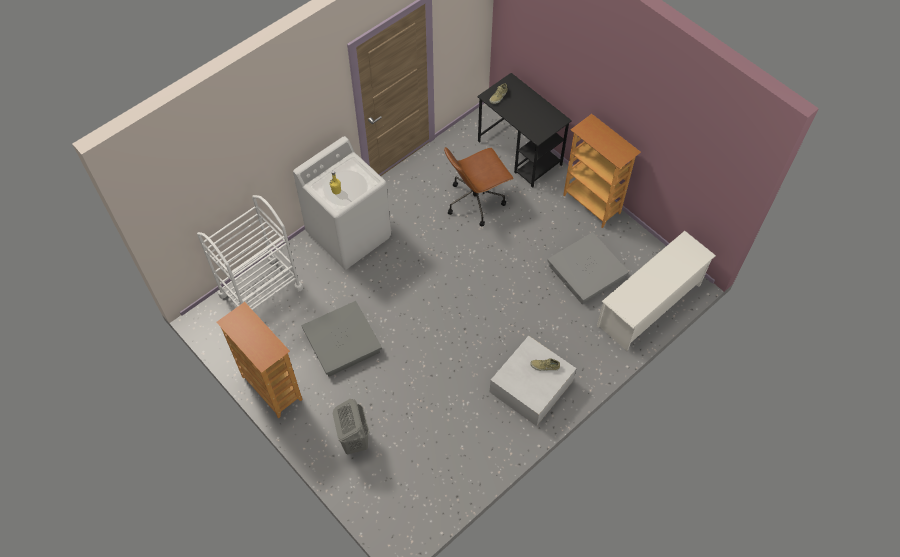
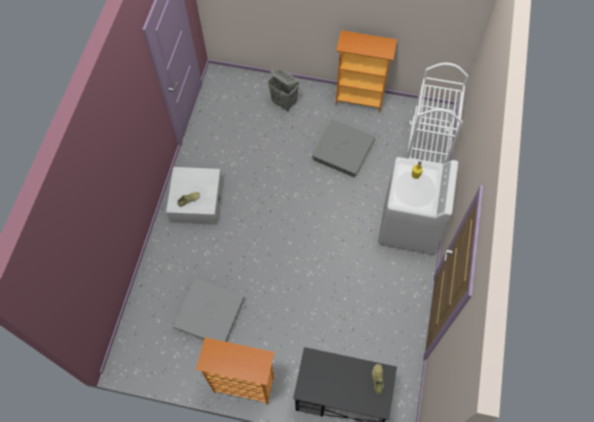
camera: 145 degrees right, 5 degrees up
brown office chair [444,147,514,226] -> none
white shoe rack [597,231,716,351] -> none

